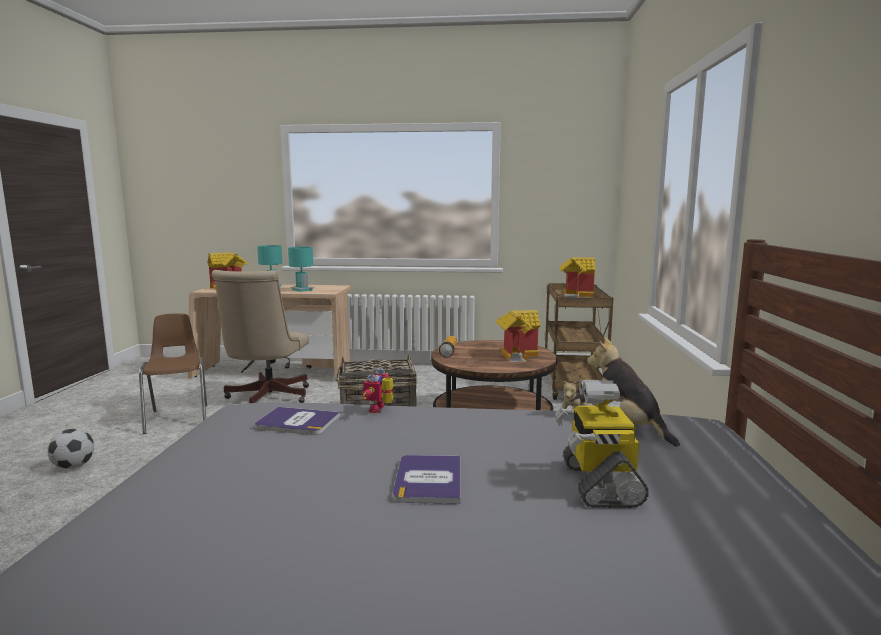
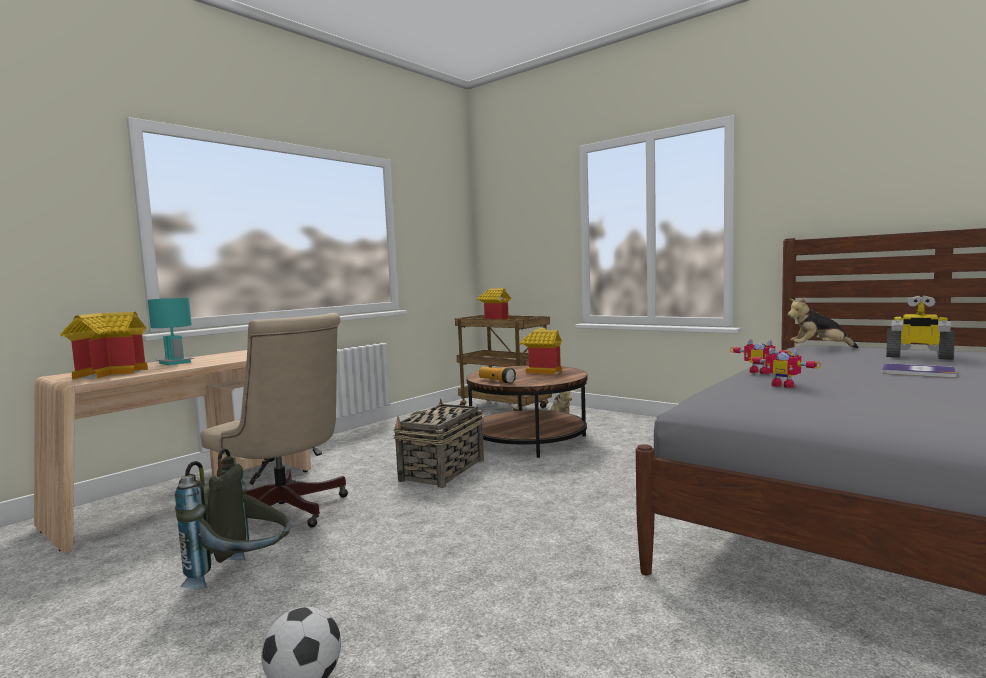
camera: 55 degrees left, 5 degrees down
brown chair [139,313,207,434] -> grey backpack [175,448,290,589]
book [255,407,340,435] -> toy robot [748,348,822,388]
turquoise table lamp [288,247,314,292] -> none

